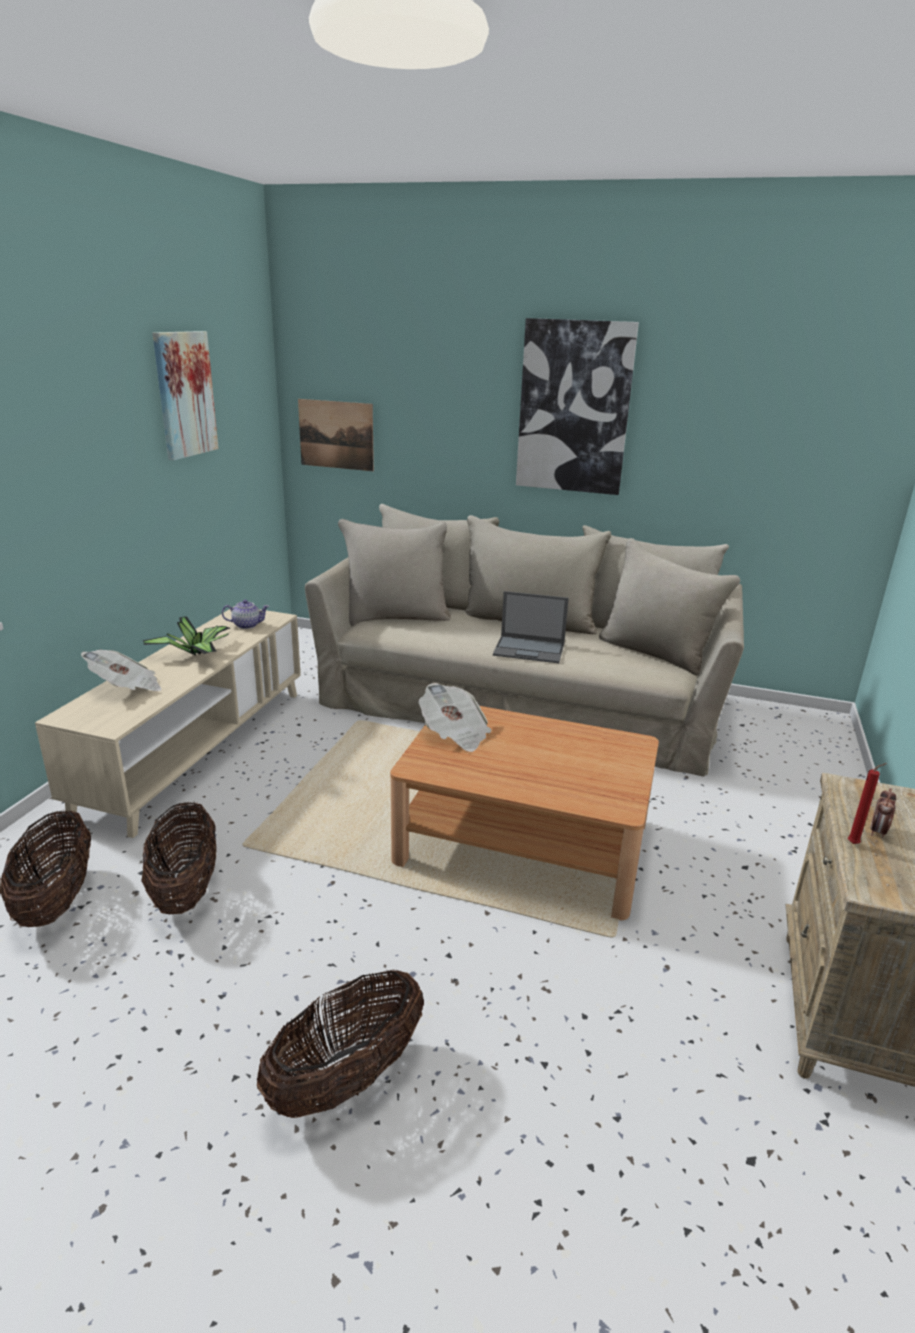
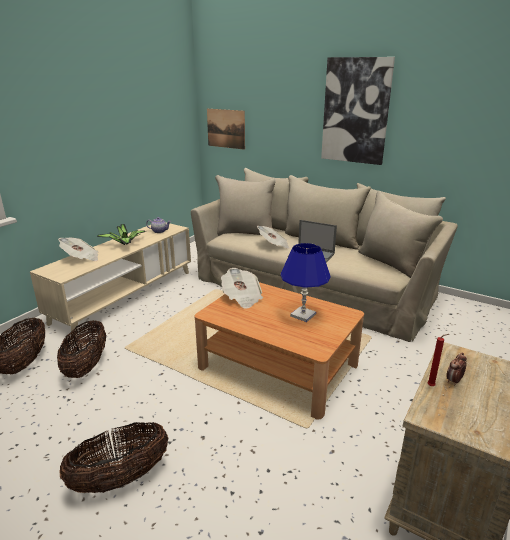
camera: 15 degrees right, 0 degrees up
picture [152,331,219,460] -> none
none -> newspaper [257,226,290,249]
none -> blue table lamp [280,243,331,322]

